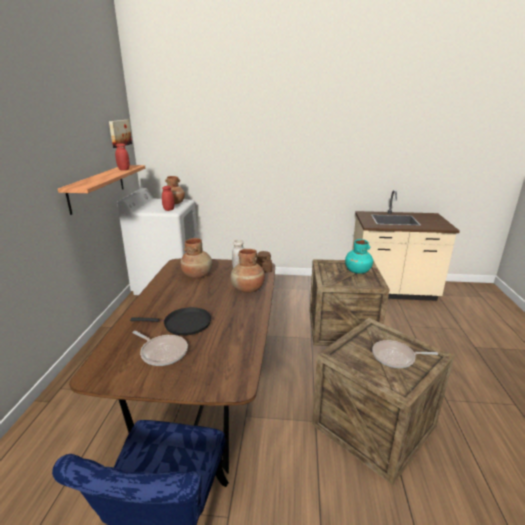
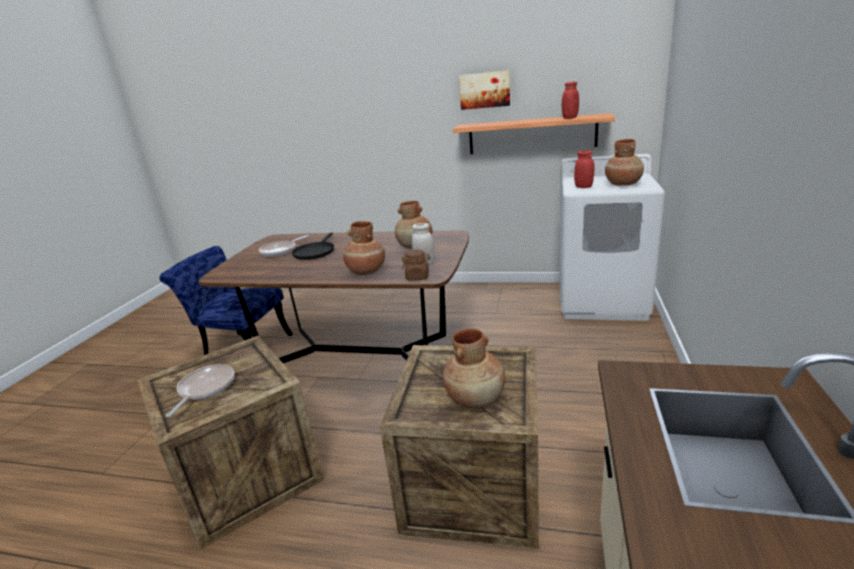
camera: 100 degrees right, 0 degrees up
picture [109,120,132,148] -> picture moved to [459,70,510,110]
turquoise vase [345,239,373,274] -> brown vase [443,328,506,408]

